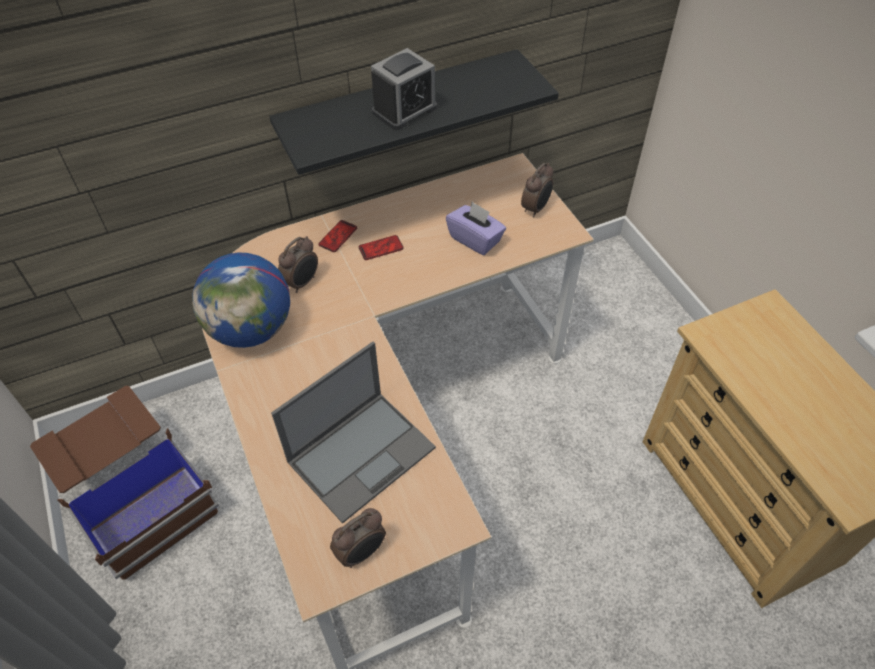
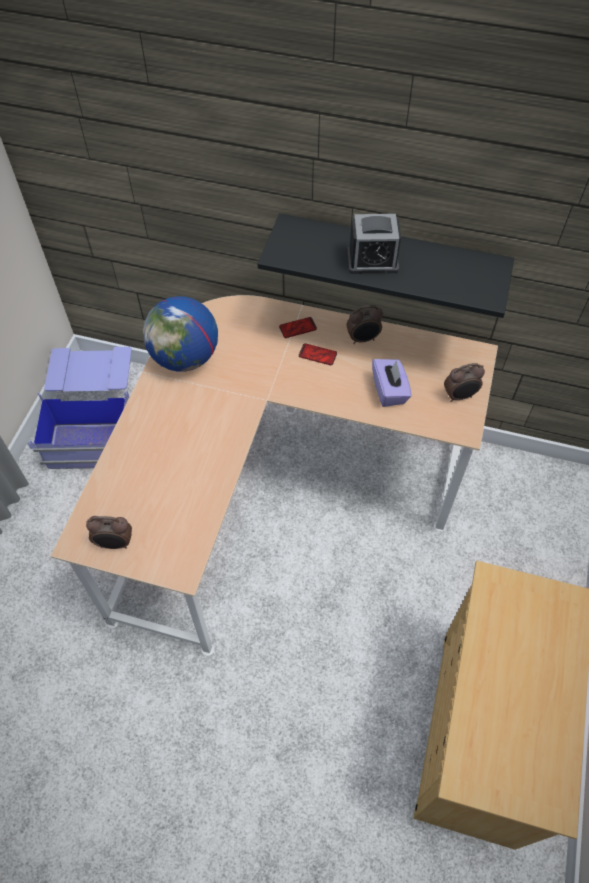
camera: 40 degrees right, 5 degrees up
brown storage box [30,386,219,580] -> blue storage box [28,347,132,469]
laptop [271,342,436,524] -> none
alarm clock [278,236,318,293] -> alarm clock moved to [346,305,383,344]

